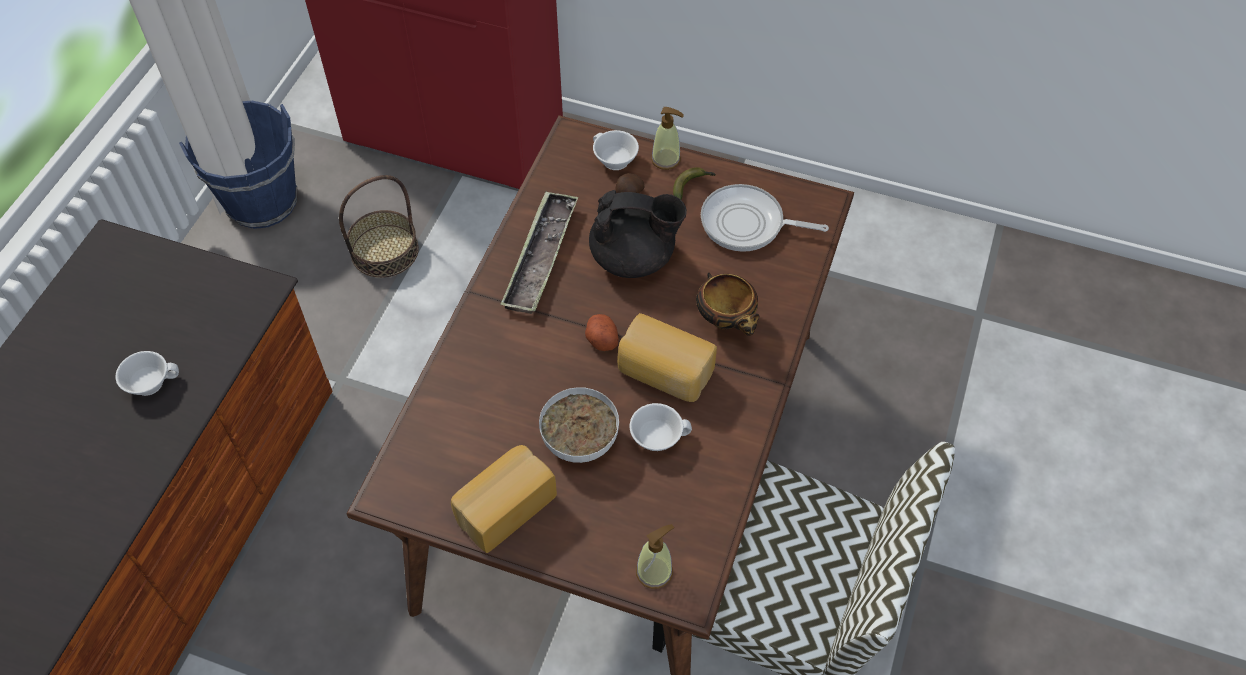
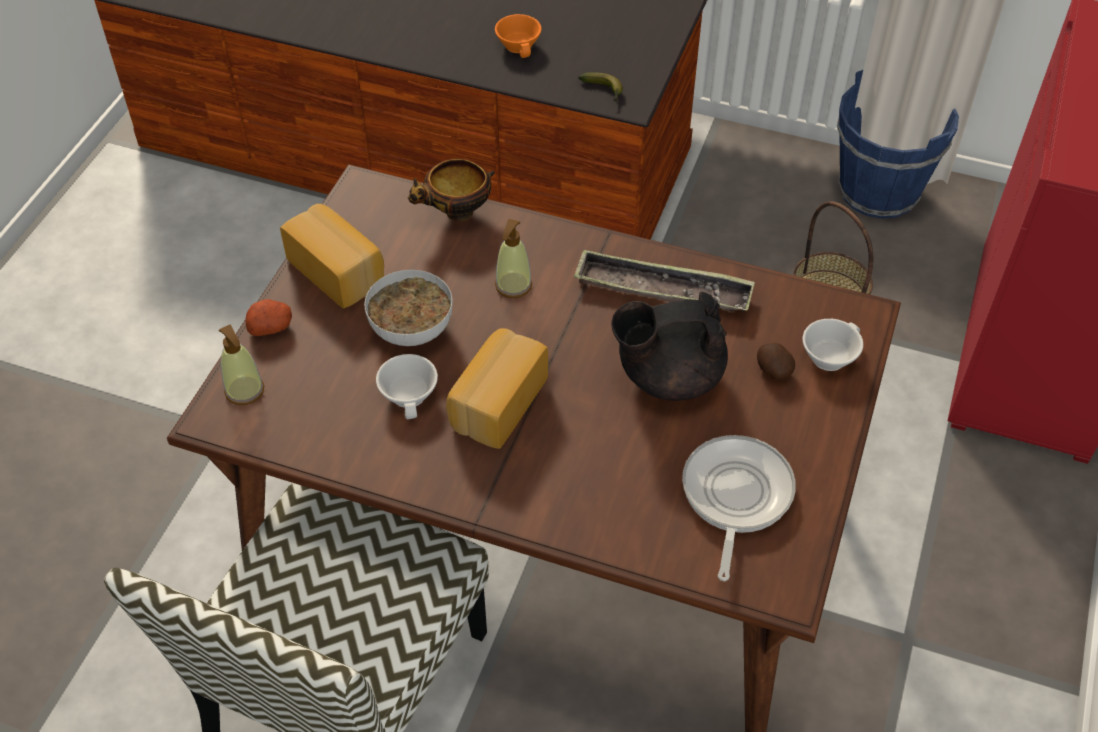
camera: 90 degrees right, 5 degrees down
white cup [115,351,179,396] -> orange cup [495,14,542,58]
potato [585,314,618,351] -> potato moved to [246,299,292,336]
black teapot [589,190,687,278] -> black teapot turned 75 degrees clockwise [611,291,728,401]
soap dispenser [651,107,684,170] -> soap dispenser moved to [495,219,532,298]
banana [673,167,715,200] -> banana moved to [578,72,623,102]
bowl [696,273,759,336] -> bowl moved to [408,159,495,221]

